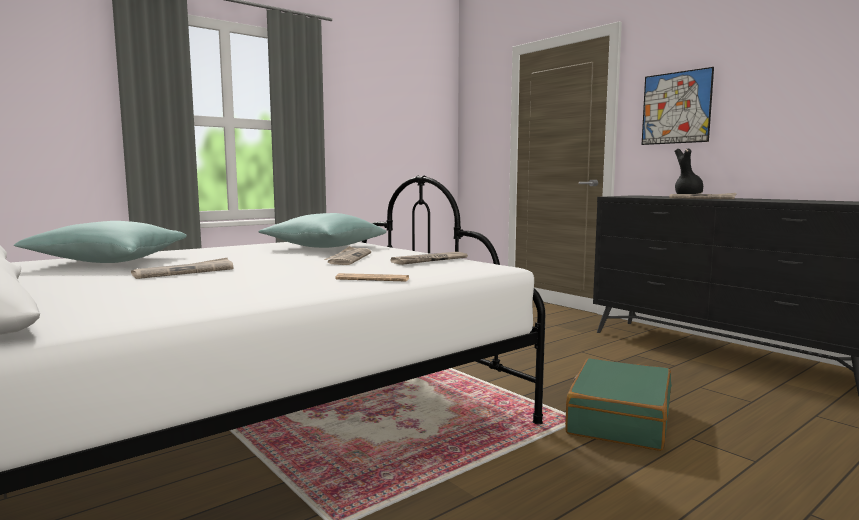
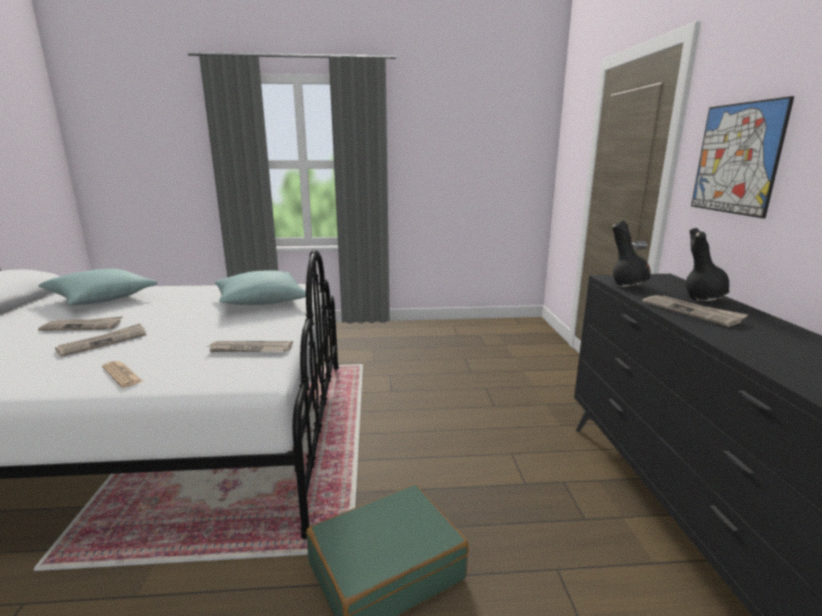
camera: 35 degrees right, 10 degrees up
newspaper [324,246,371,265] -> newspaper moved to [55,324,146,357]
none -> black vase [612,221,651,287]

